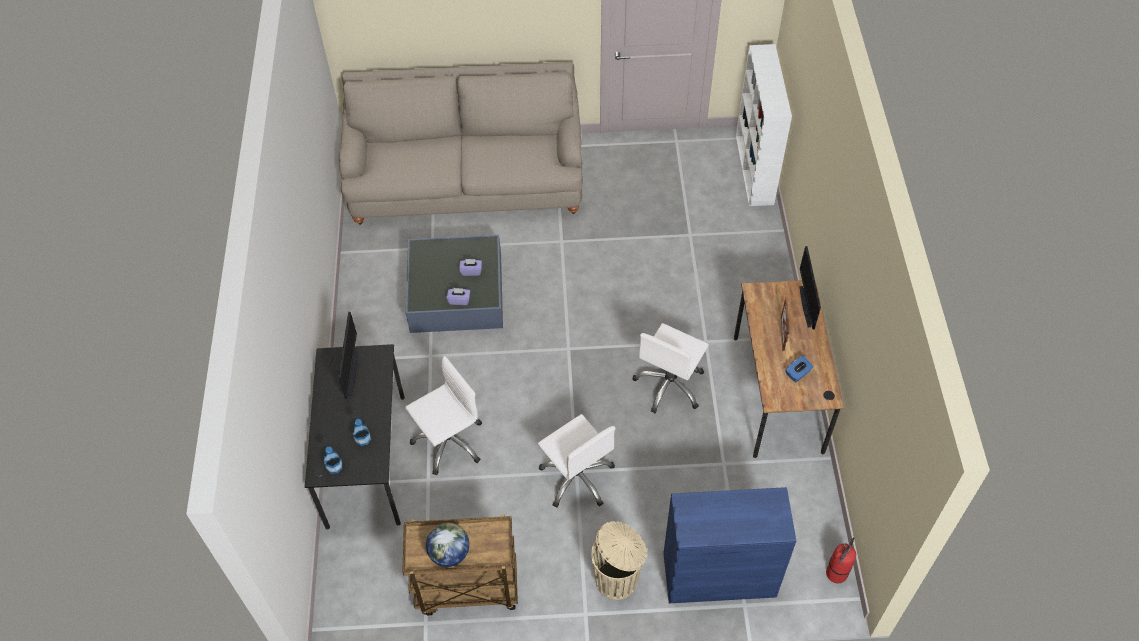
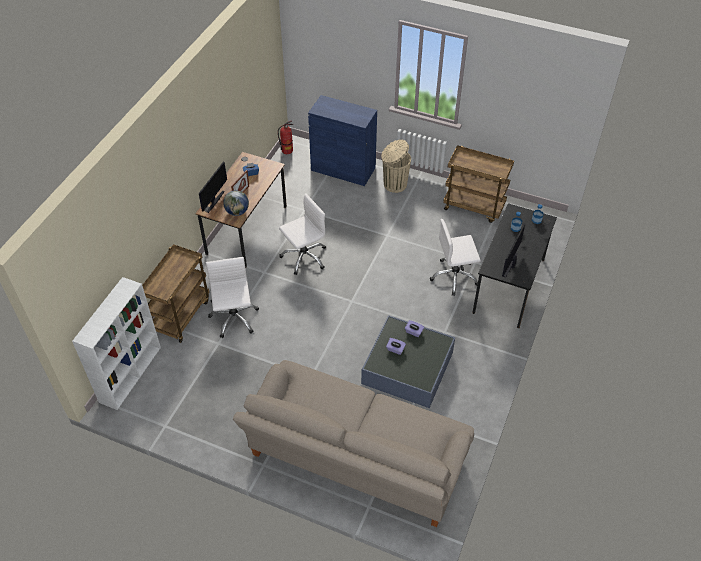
camera: 155 degrees left, 5 degrees down
globe [426,523,470,567] -> globe moved to [223,190,249,216]
white office chair [538,414,615,508] -> white office chair moved to [206,257,259,338]
none -> brown cart [142,244,210,343]

